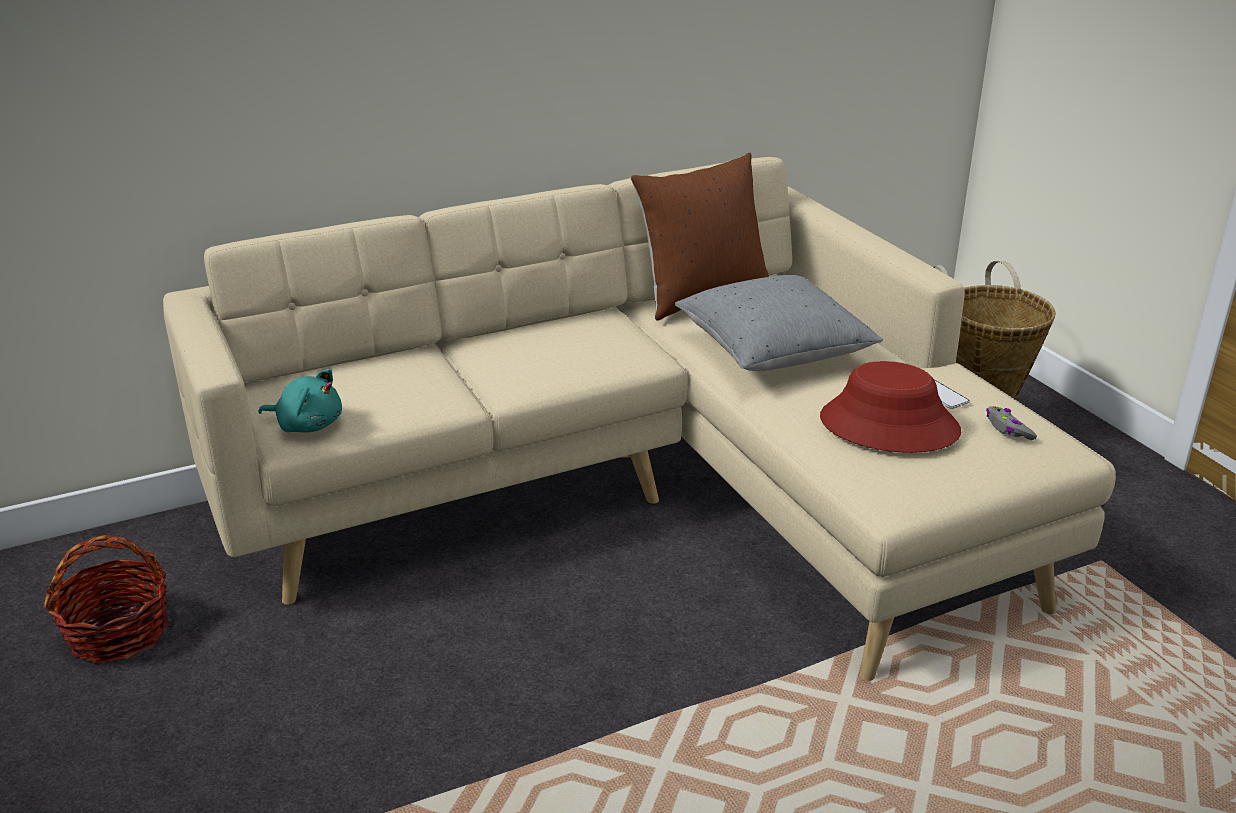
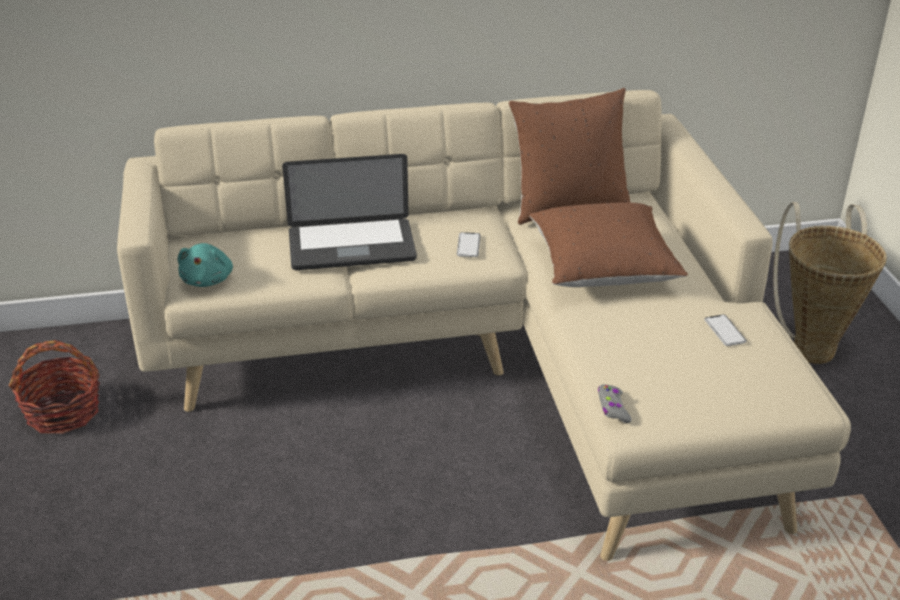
camera: 15 degrees right, 5 degrees up
turquoise plush toy [259,369,342,432] -> turquoise plush toy turned 60 degrees clockwise [178,243,233,287]
grey pillow [675,275,883,371] -> brown pillow [529,203,688,287]
red hat [820,361,961,453] -> none
grey game controller [986,406,1037,440] -> grey game controller moved to [598,385,632,423]
none -> laptop [282,154,417,270]
none -> phone [457,232,481,257]

